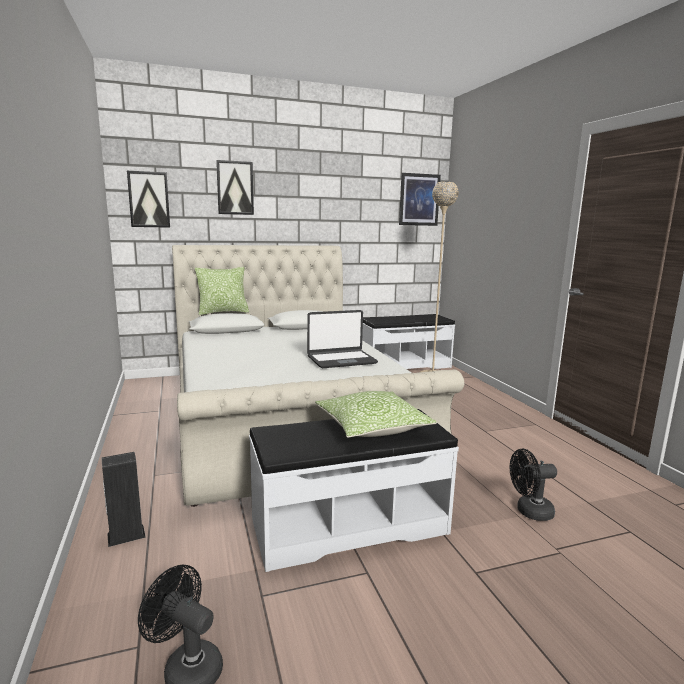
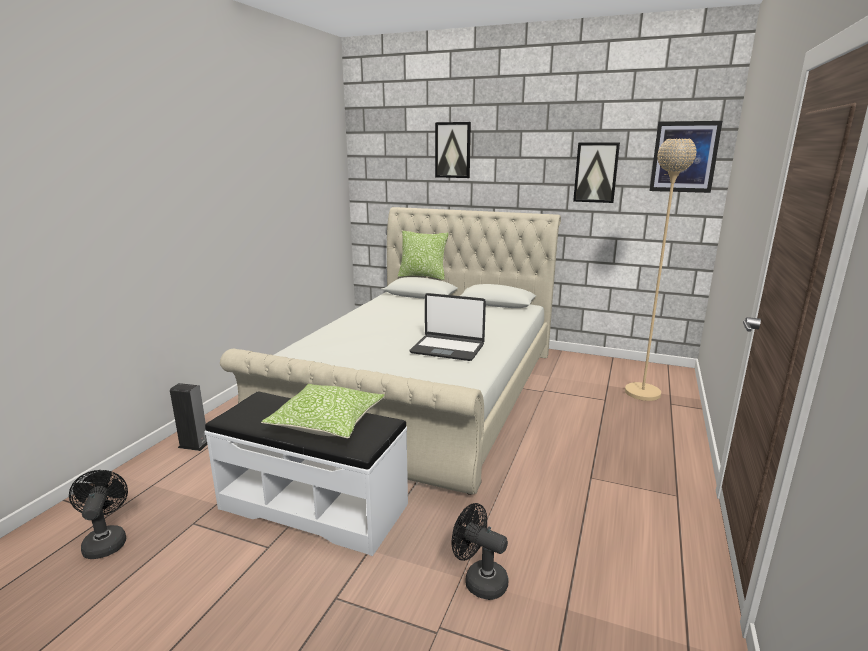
camera: 40 degrees right, 5 degrees up
picture [127,171,170,228] -> picture moved to [573,143,620,203]
white bench [362,314,455,369] -> none

